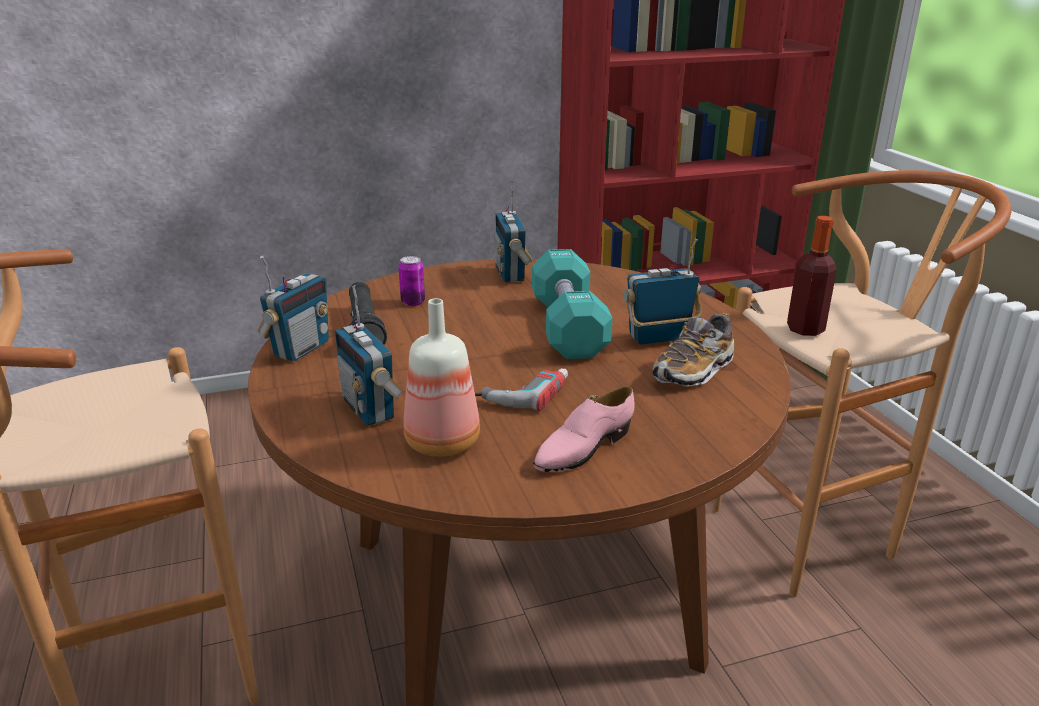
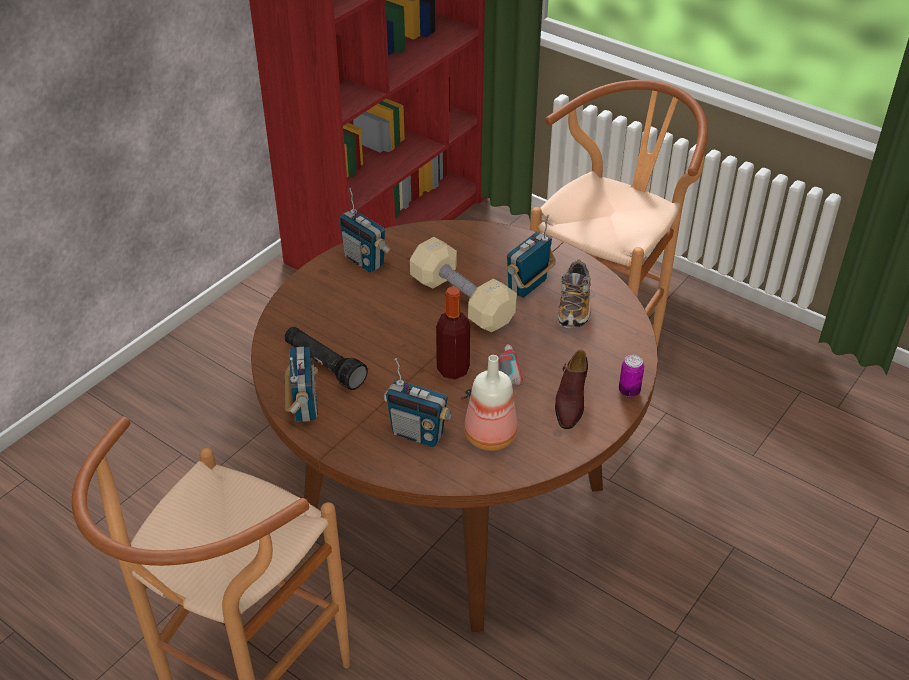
camera: 35 degrees left, 15 degrees up
can [399,256,425,306] -> can moved to [619,355,644,397]
turquoise dumbbell [532,249,612,359] -> beige dumbbell [410,237,517,332]
pink shoe [533,386,635,472] -> brown shoe [555,350,588,429]
bottle [787,216,837,336] -> bottle moved to [436,286,470,379]

